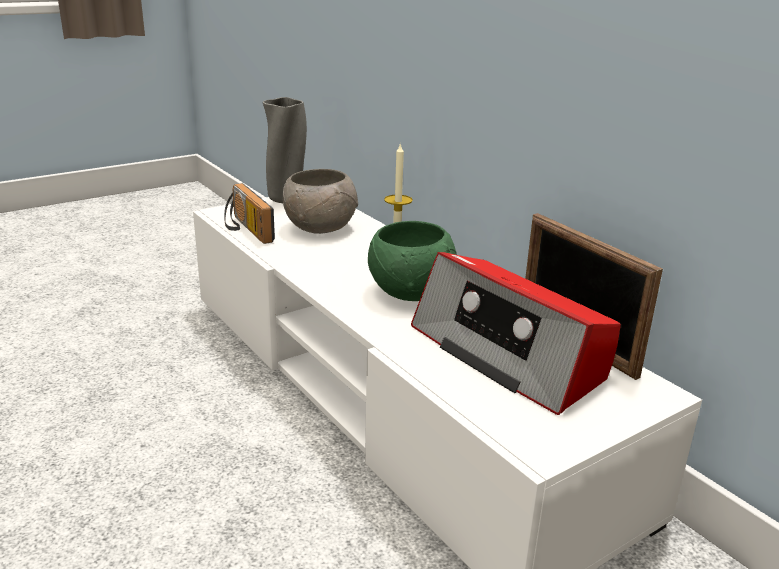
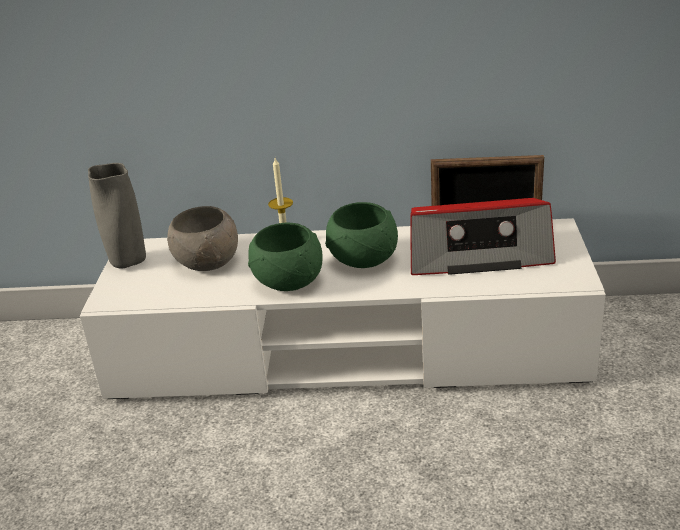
camera: 50 degrees left, 5 degrees up
radio [224,183,275,244] -> none
none -> green bowl [248,222,323,291]

